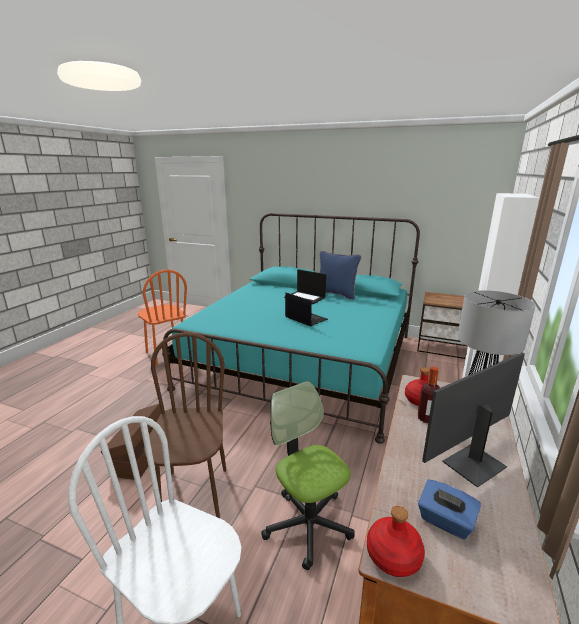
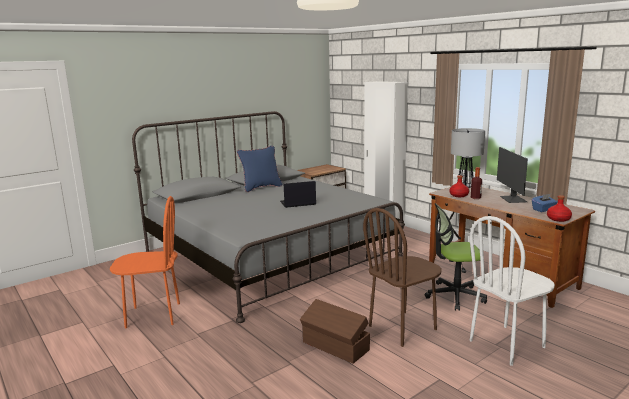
camera: 60 degrees left, 5 degrees down
brown chair [144,332,227,518] -> brown chair turned 60 degrees counterclockwise [363,208,442,347]
turquoise bed [162,213,420,444] -> grey bed [132,111,405,323]
laptop [284,269,326,304] -> none

